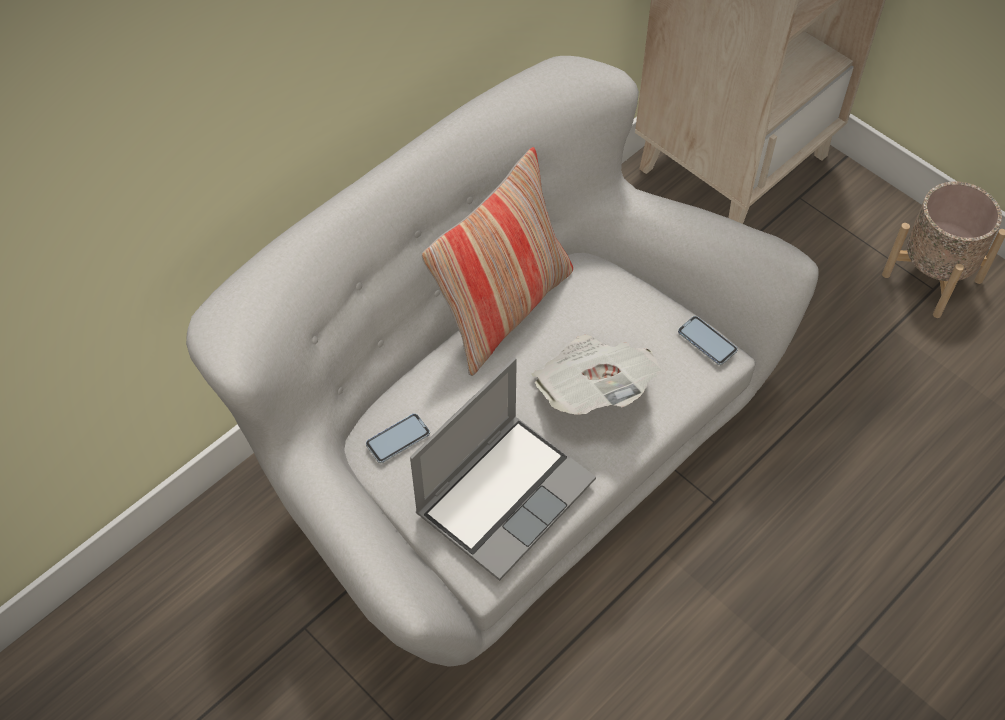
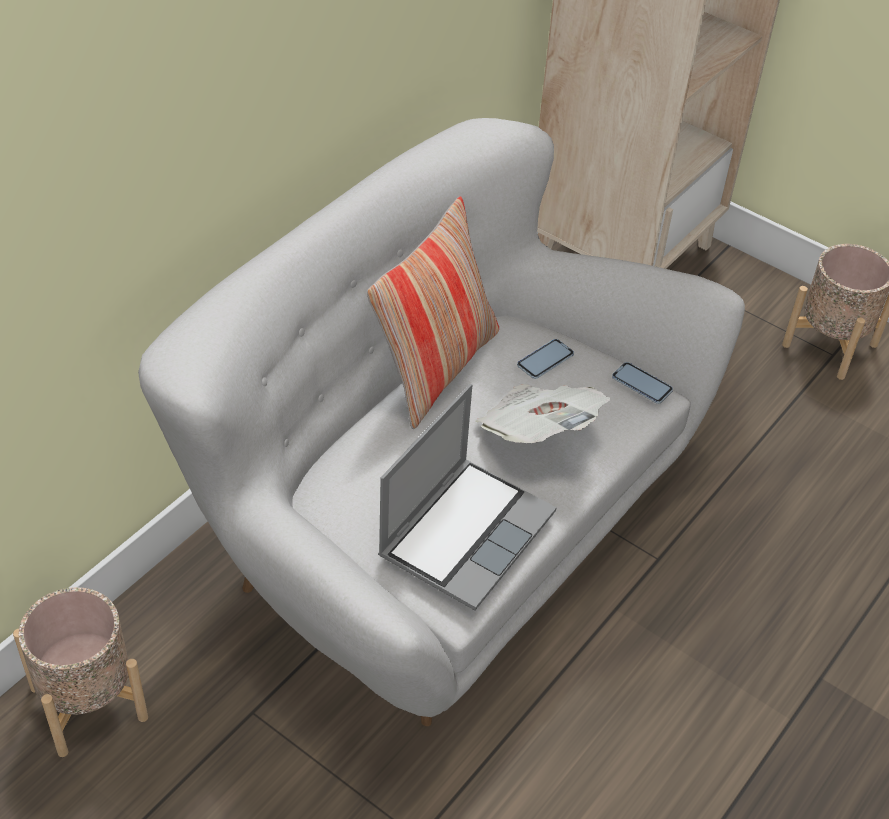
camera: 10 degrees left, 10 degrees down
phone [366,413,430,463] -> phone moved to [517,339,574,379]
none -> beige planter [13,587,148,757]

